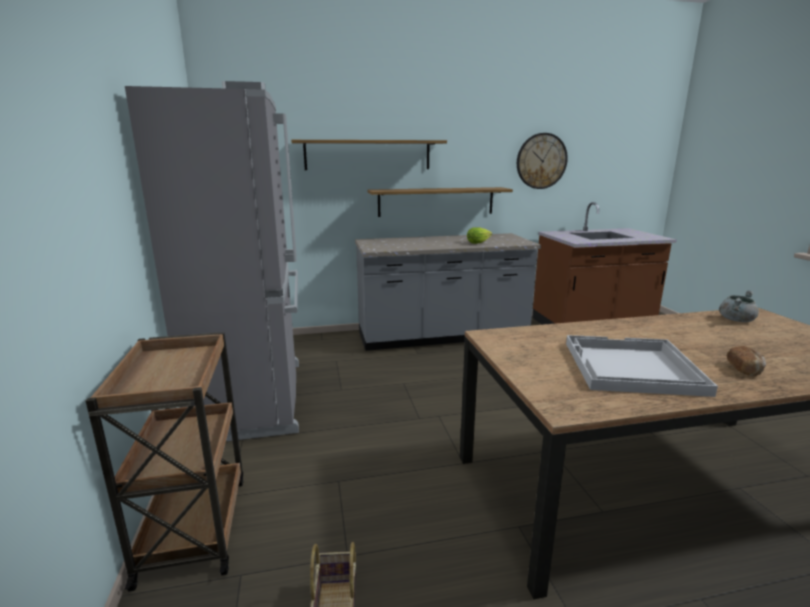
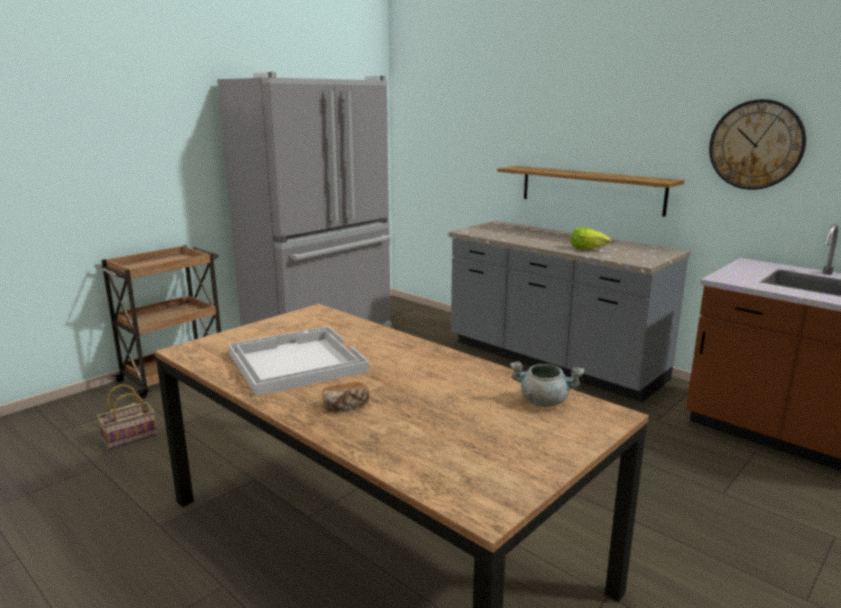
camera: 55 degrees right, 0 degrees up
shelf [291,140,447,170] -> none

